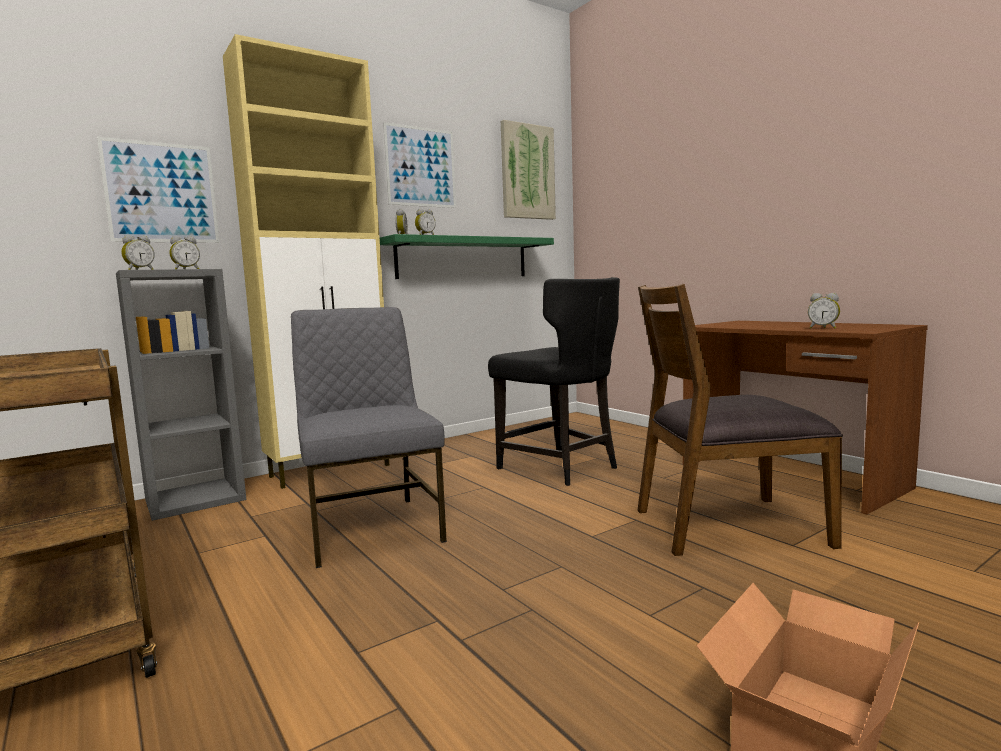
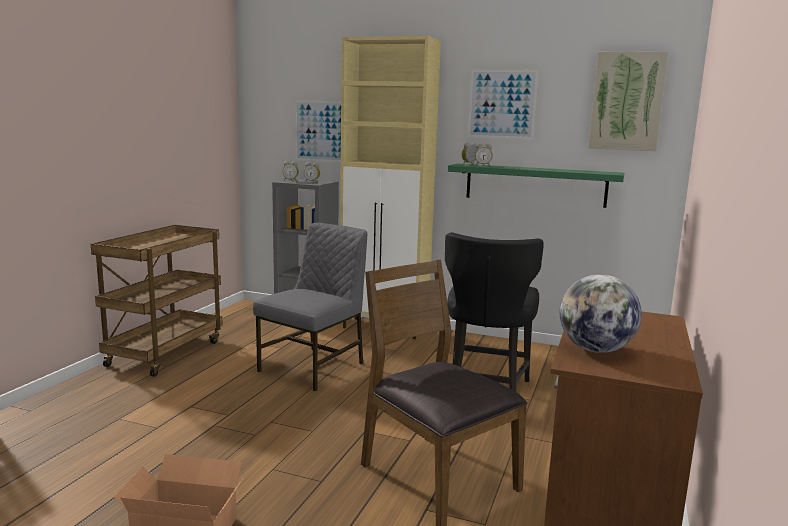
camera: 55 degrees right, 5 degrees up
alarm clock [808,293,840,329] -> globe [559,274,642,353]

